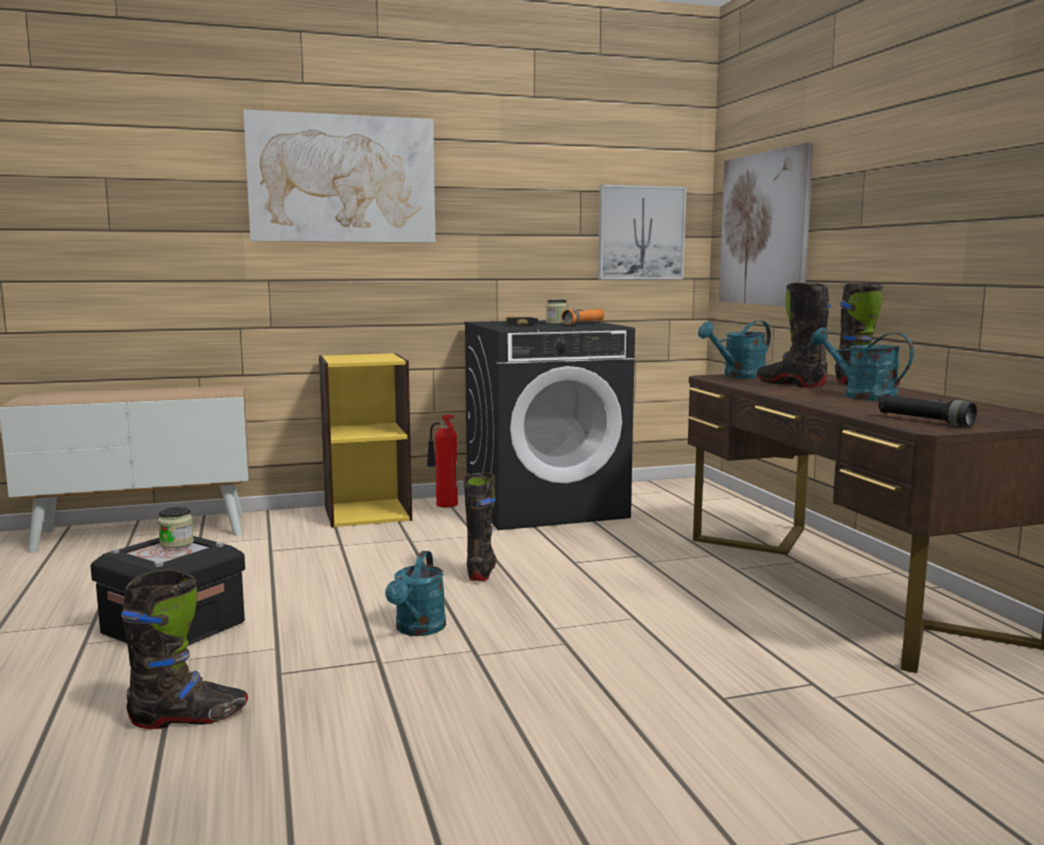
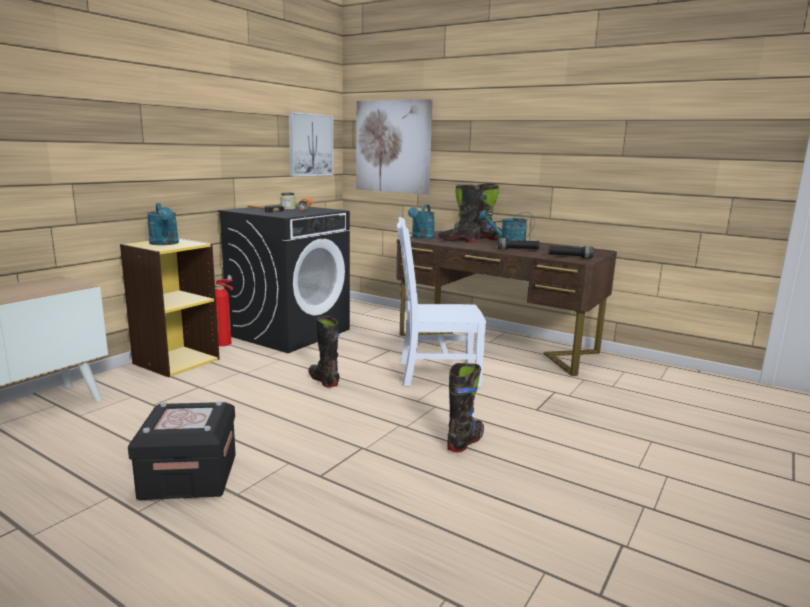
camera: 40 degrees left, 5 degrees up
black boot [121,569,248,729] -> black boot moved to [447,363,484,452]
jar [158,507,194,548] -> none
picture [243,109,435,243] -> none
turquoise watering can [385,551,446,636] -> turquoise watering can moved to [147,203,179,245]
none -> white chair [397,217,486,387]
none -> black flashlight [498,238,539,250]

